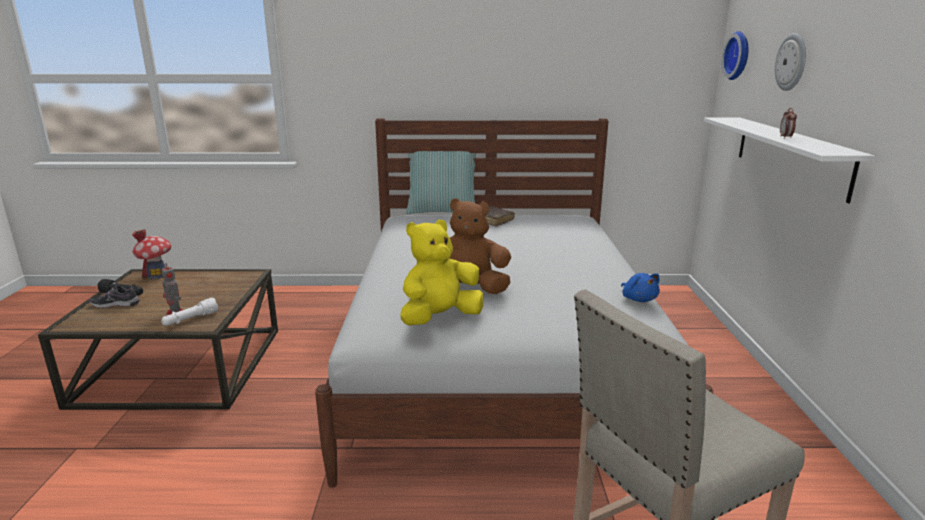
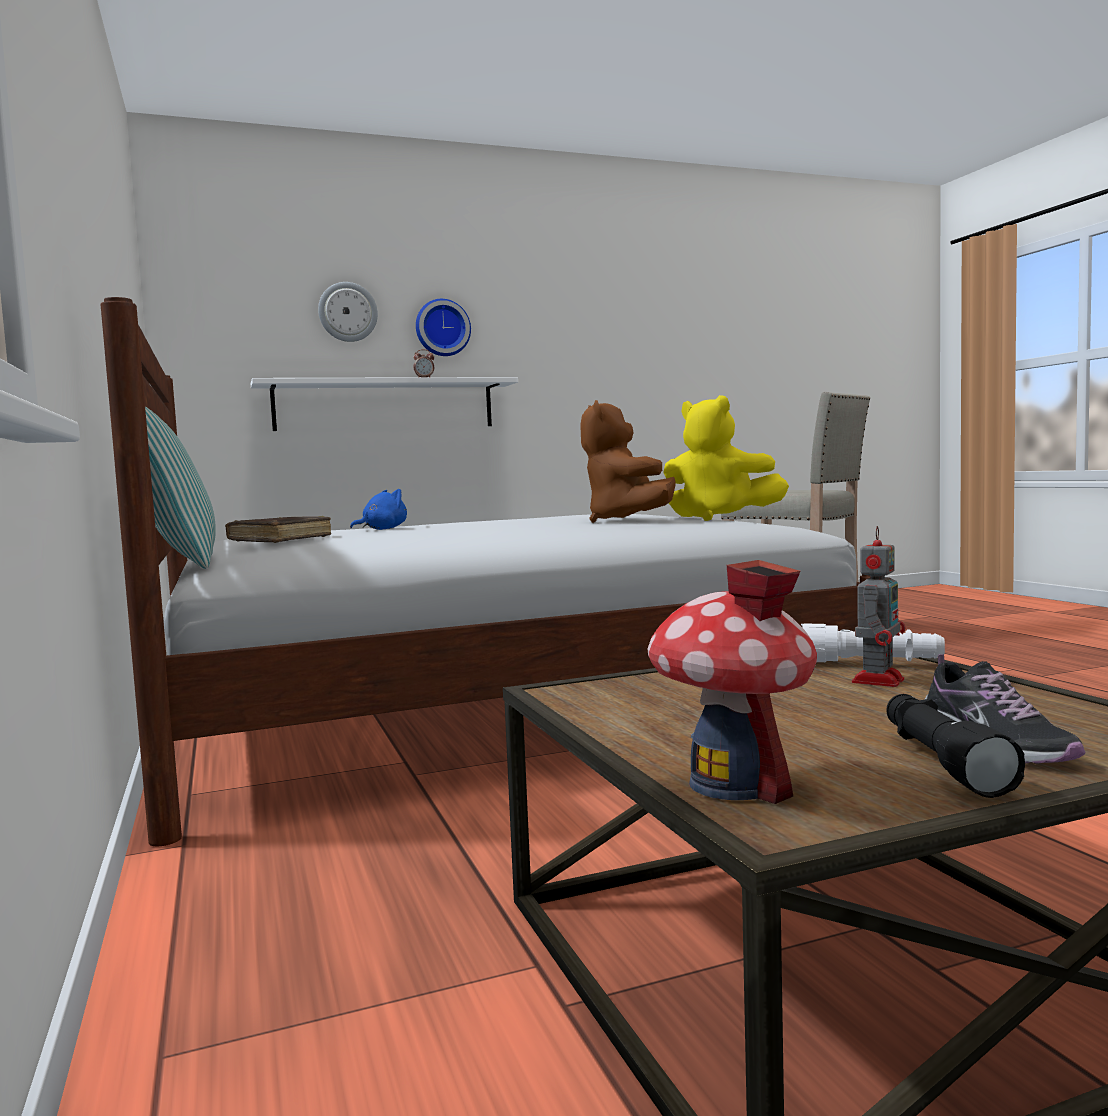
camera: 110 degrees left, 15 degrees down
blue plush toy [621,273,660,302] -> blue plush toy moved to [350,489,407,530]
wall clock [722,31,748,80] -> wall clock moved to [416,299,471,356]

